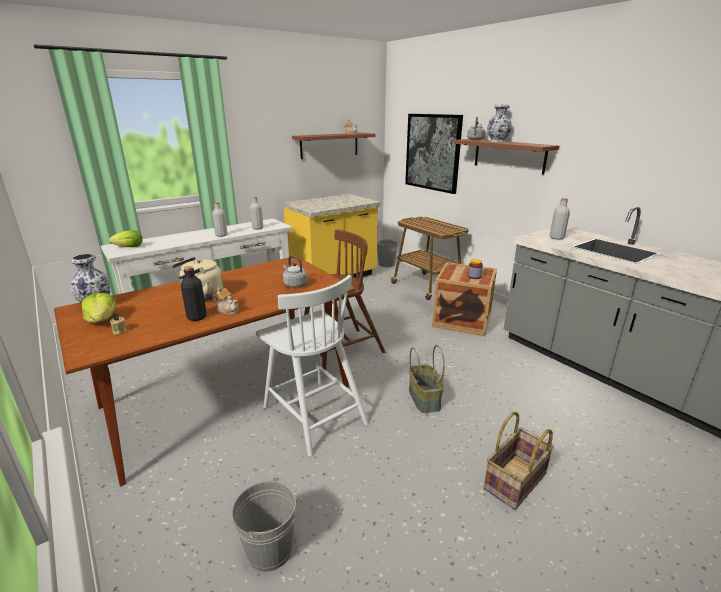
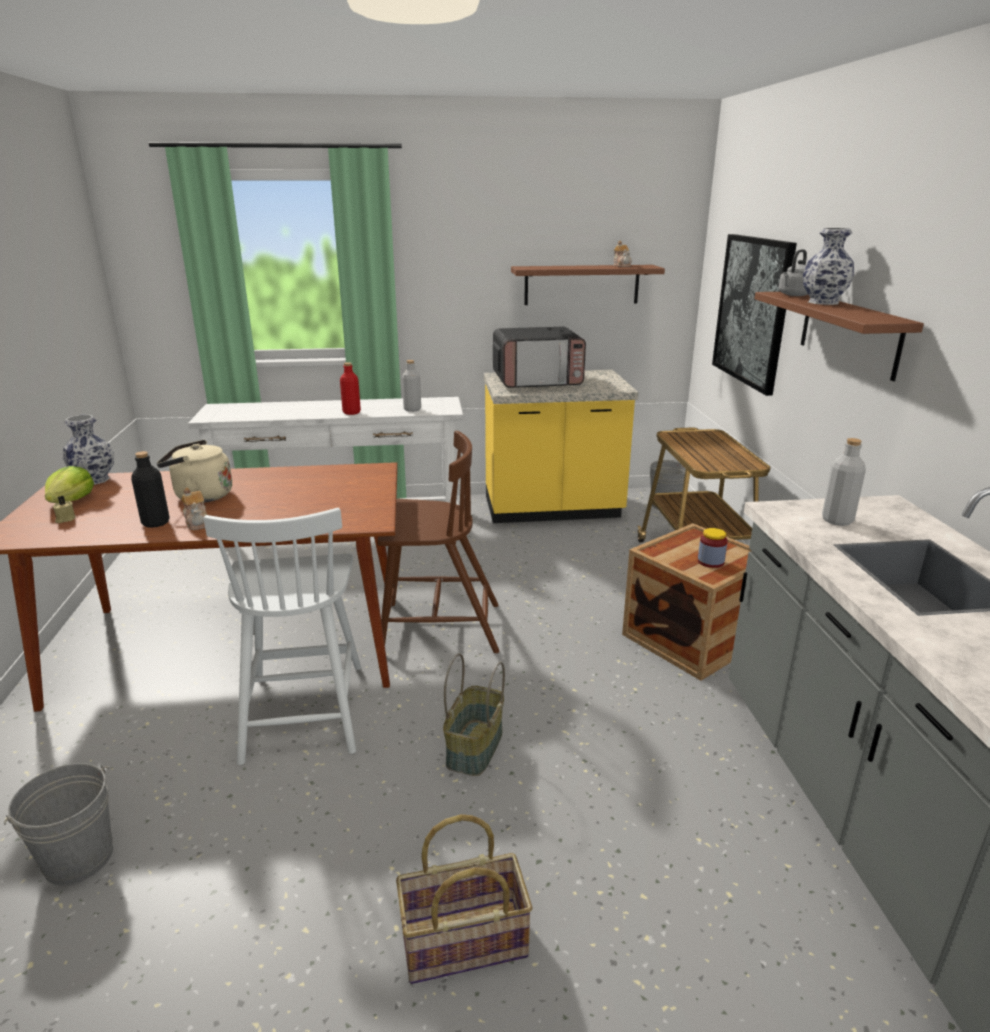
camera: 30 degrees right, 0 degrees up
lettuce [109,230,142,247] -> none
grey bottle [212,202,228,237] -> red bottle [340,362,361,415]
grey kettle [283,256,308,288] -> none
none -> microwave [493,327,586,388]

